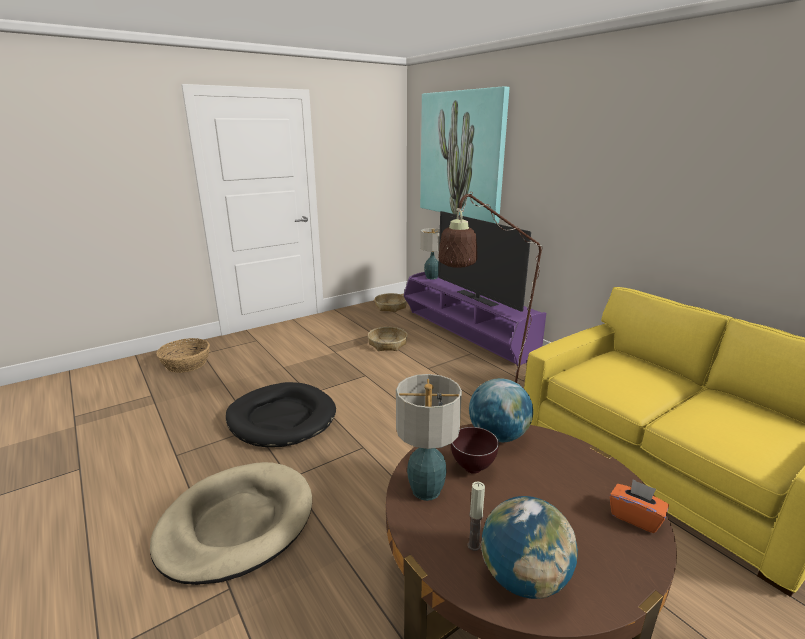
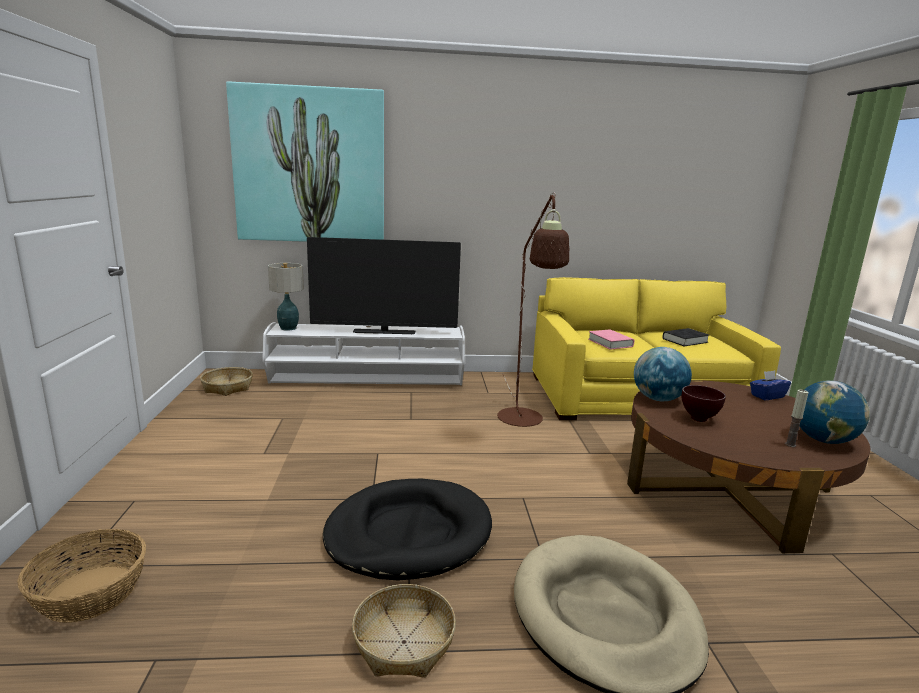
camera: 60 degrees left, 5 degrees down
basket [368,327,408,351] -> basket moved to [352,584,456,677]
table lamp [396,374,462,501] -> none
purple tv stand [404,272,546,366] -> white tv stand [263,322,465,385]
orange tissue box [610,479,669,533] -> blue tissue box [750,371,791,400]
none -> pink book [588,329,634,350]
none -> black book [663,328,709,346]

